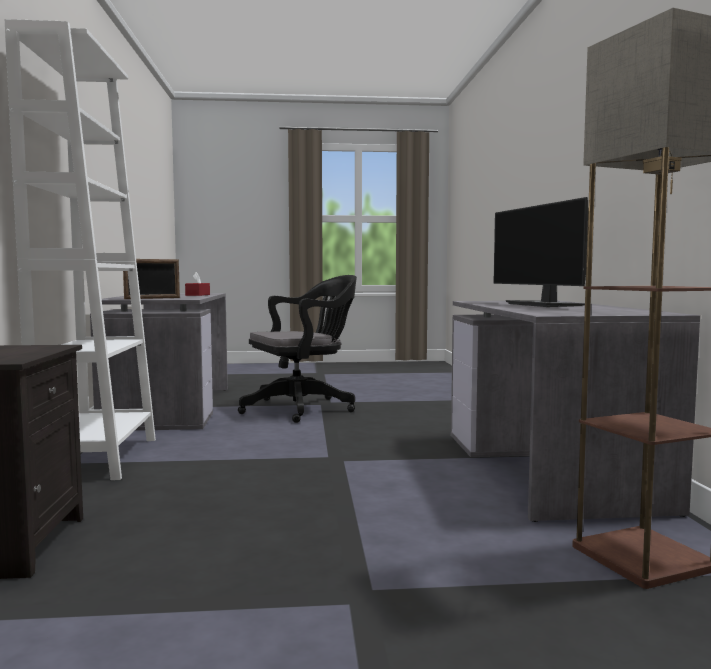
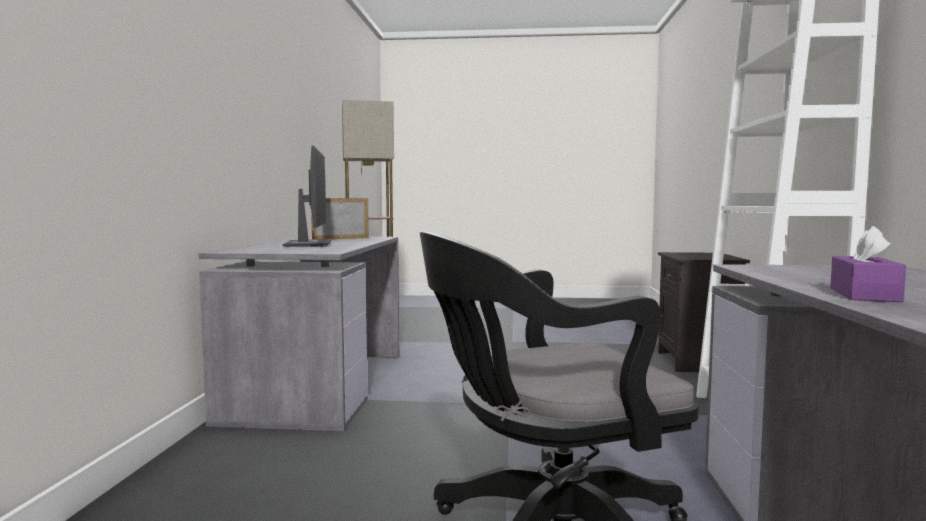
camera: 170 degrees left, 0 degrees up
picture frame [123,259,180,299] -> picture frame moved to [311,198,369,239]
red tissue box [185,272,210,296] -> purple tissue box [830,226,906,302]

